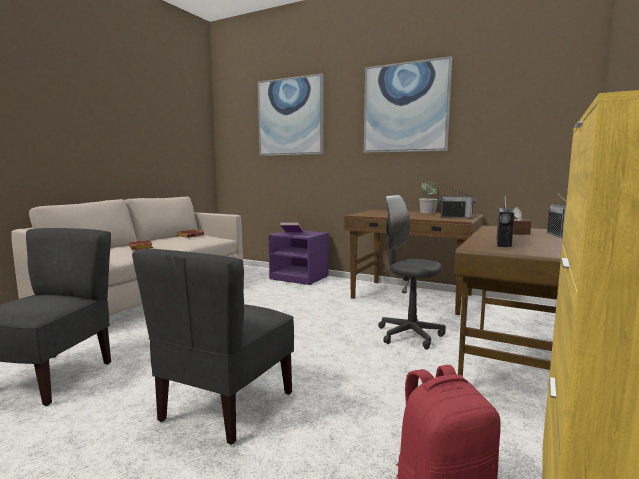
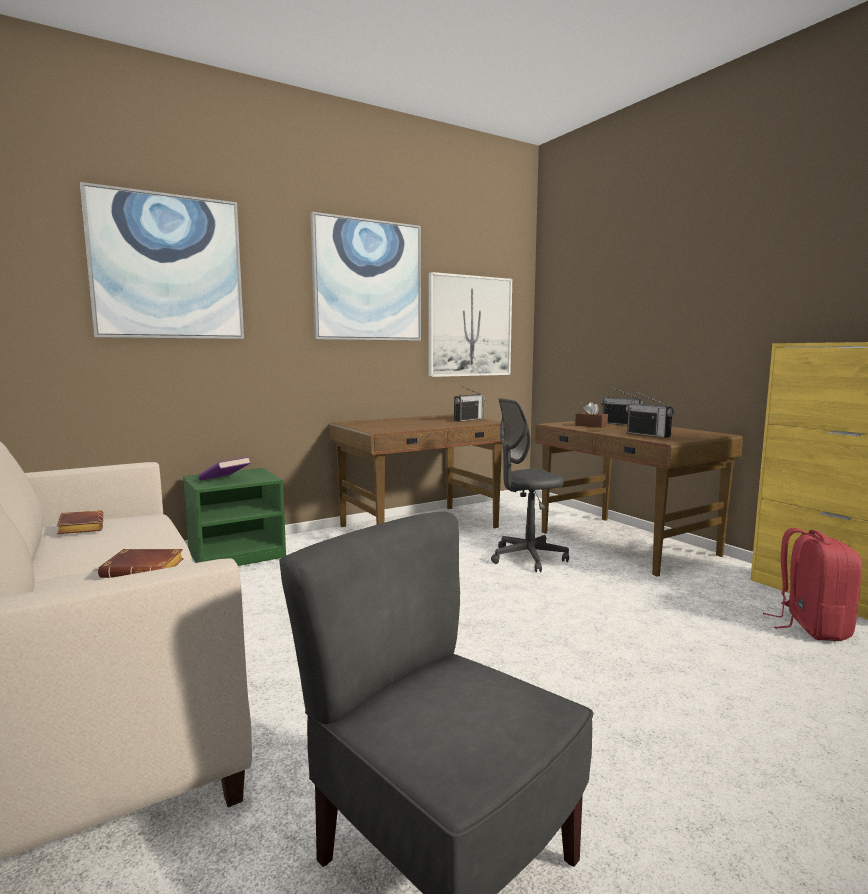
camera: 60 degrees left, 0 degrees up
grey chair [132,249,294,445] -> none
purple nightstand [268,231,329,285] -> green nightstand [183,468,286,566]
potted plant [419,182,438,213] -> none
none -> picture [428,272,512,377]

